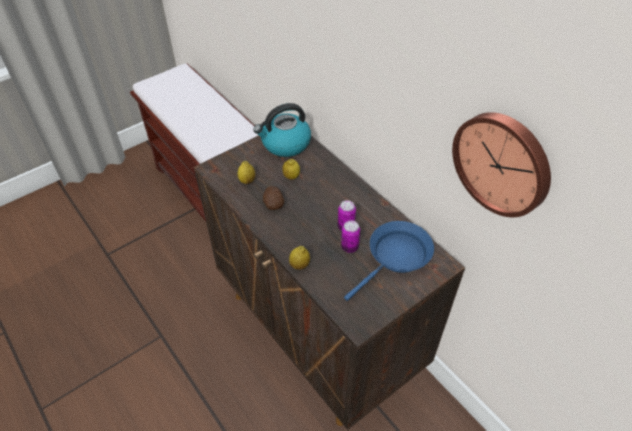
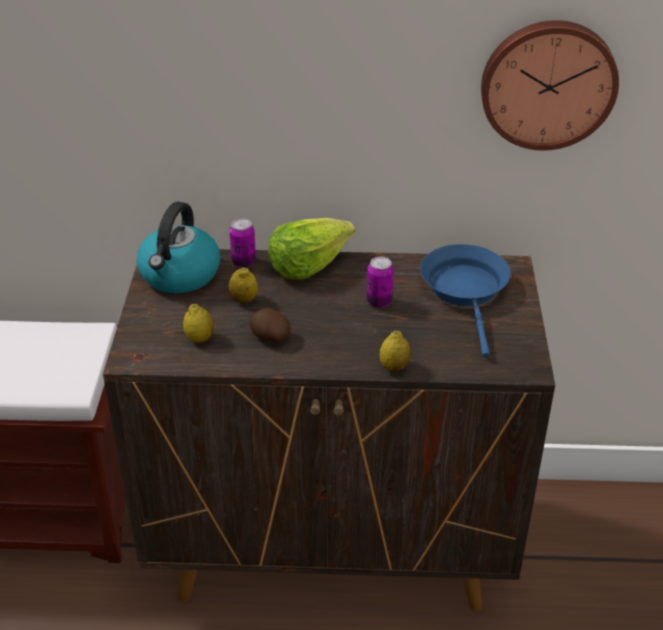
camera: 50 degrees left, 10 degrees down
can [341,220,360,253] -> can moved to [229,218,256,268]
none -> lettuce [268,218,355,280]

